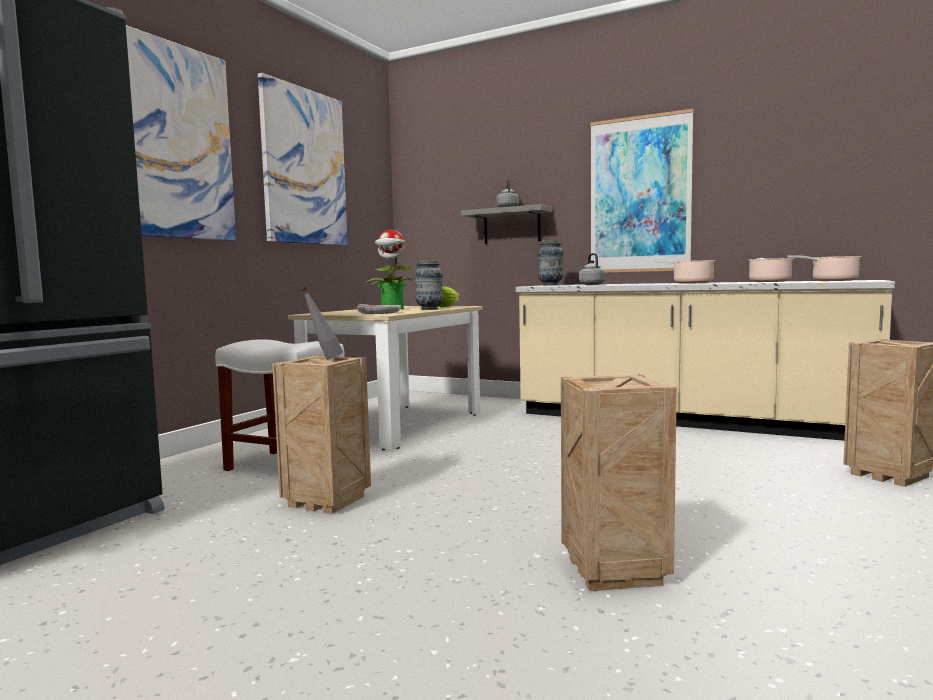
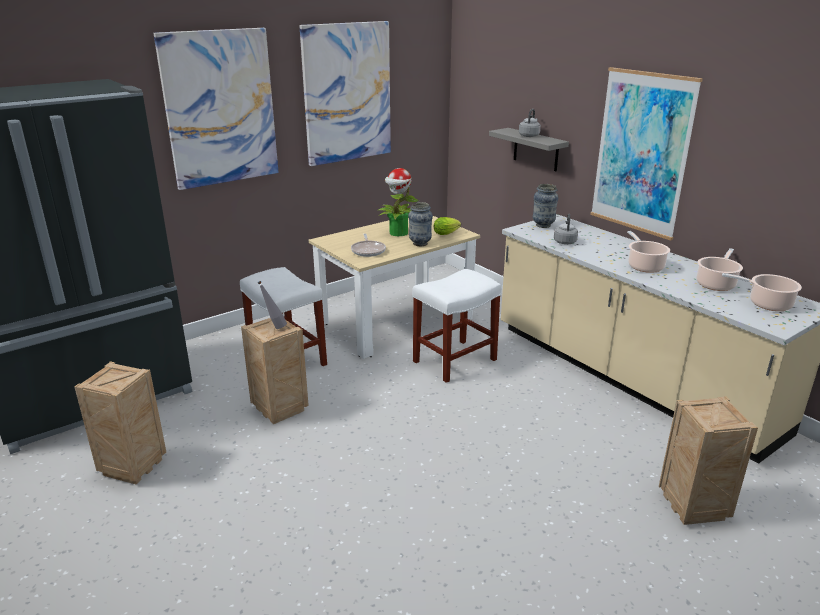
camera: 25 degrees right, 20 degrees up
crate [561,374,677,591] -> crate moved to [74,361,166,485]
none -> white stool [412,269,502,383]

